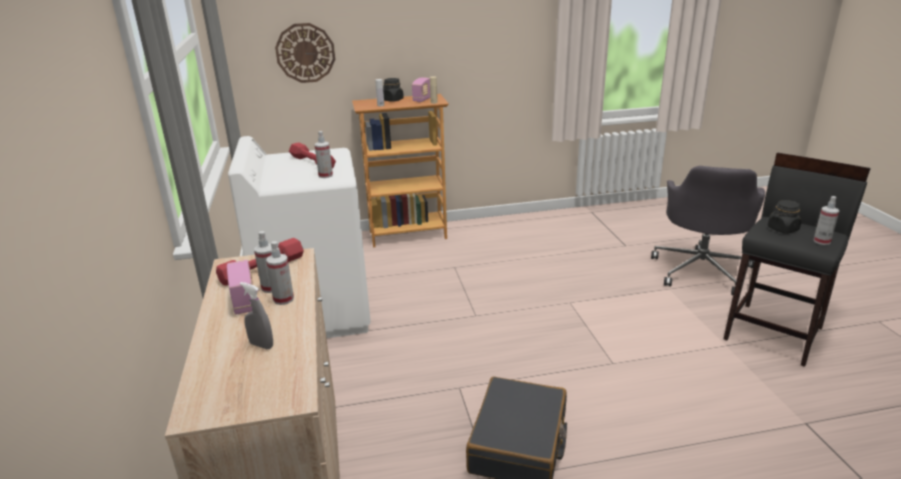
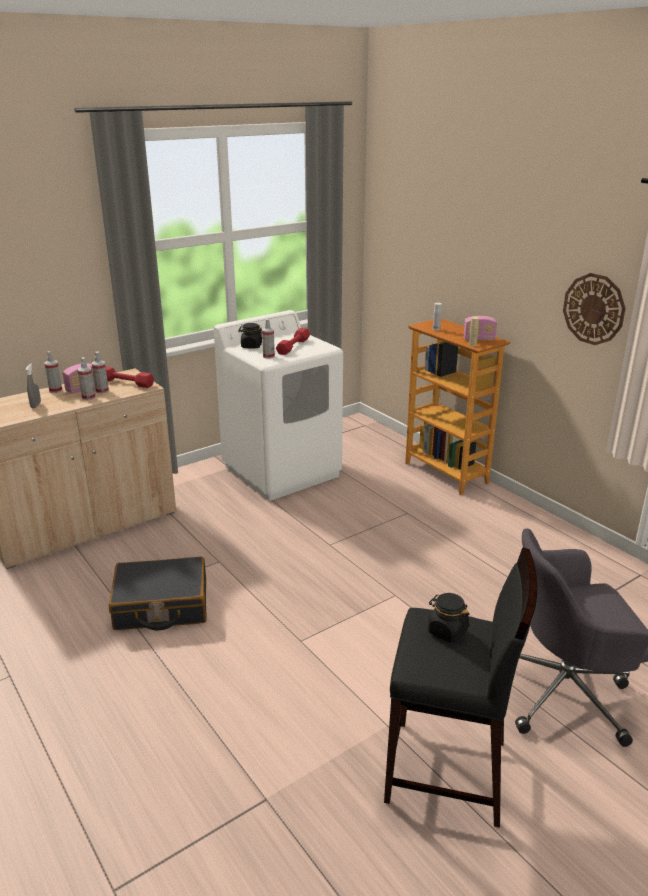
camera: 65 degrees right, 0 degrees up
wall clock [275,23,335,83] -> wall clock moved to [563,273,626,345]
black jar [383,78,404,102] -> black jar moved to [238,323,262,349]
spray bottle [813,196,839,245] -> spray bottle moved to [44,351,62,393]

